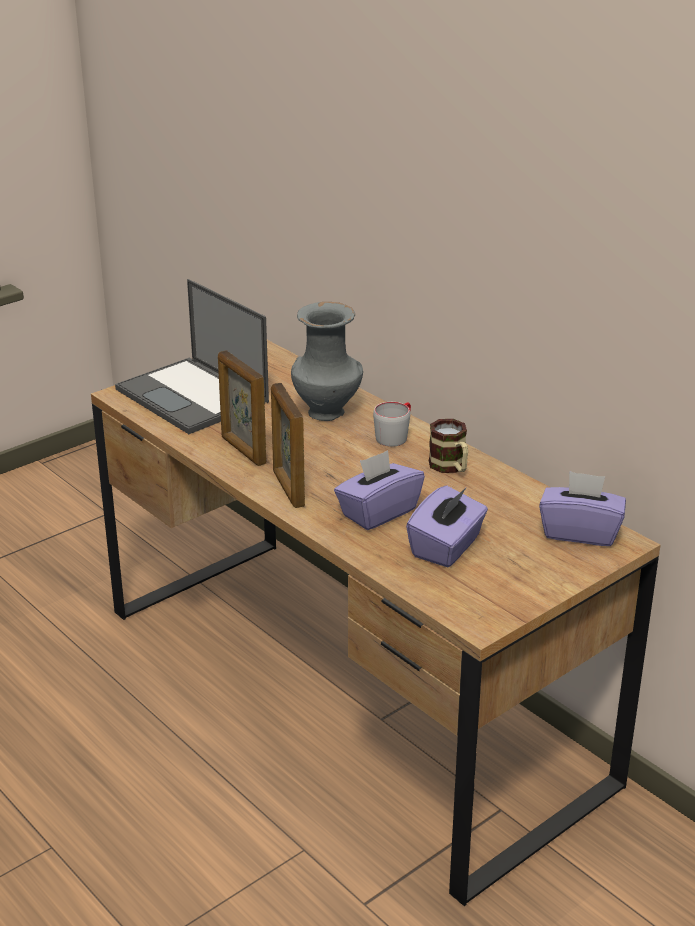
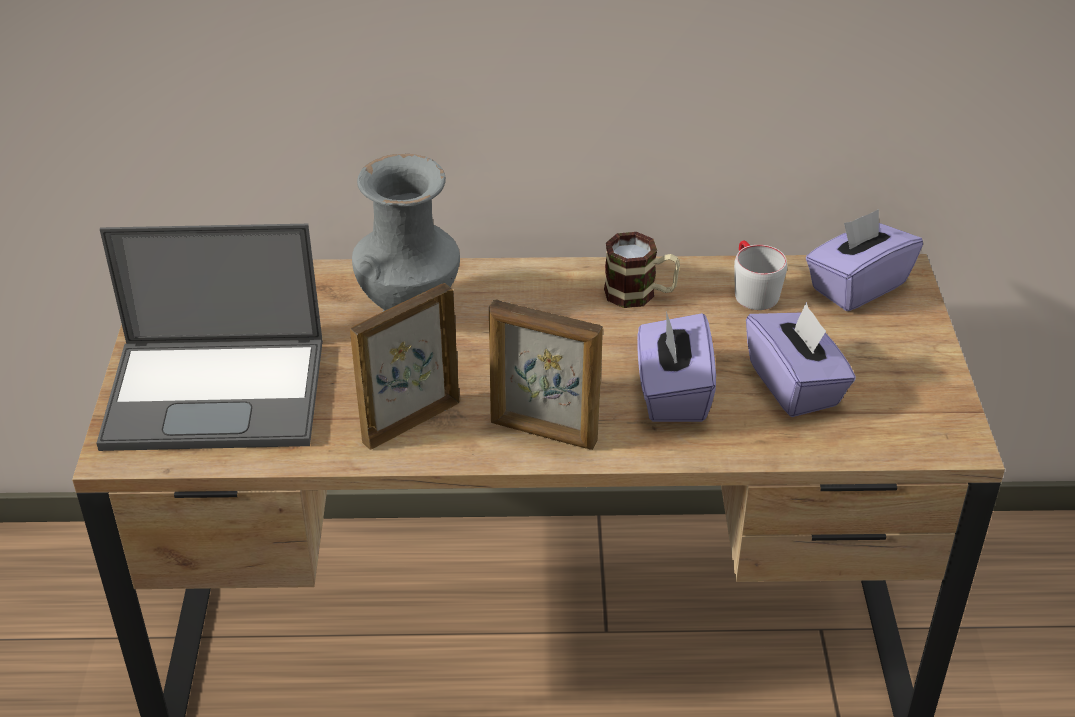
camera: 50 degrees left, 10 degrees up
picture frame [218,350,266,466] -> picture frame turned 135 degrees clockwise [350,283,459,450]
grey mug [373,402,411,447] -> grey mug moved to [734,240,787,310]

